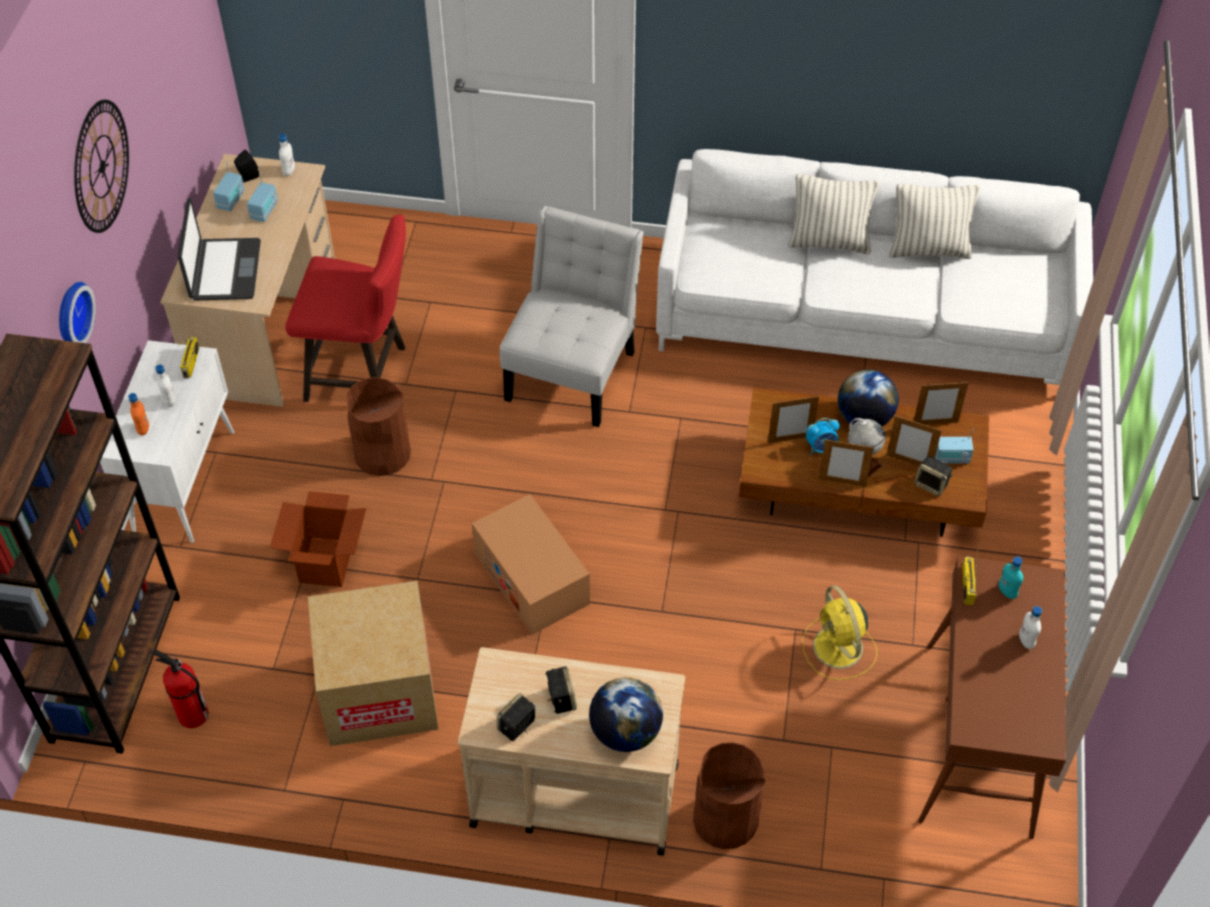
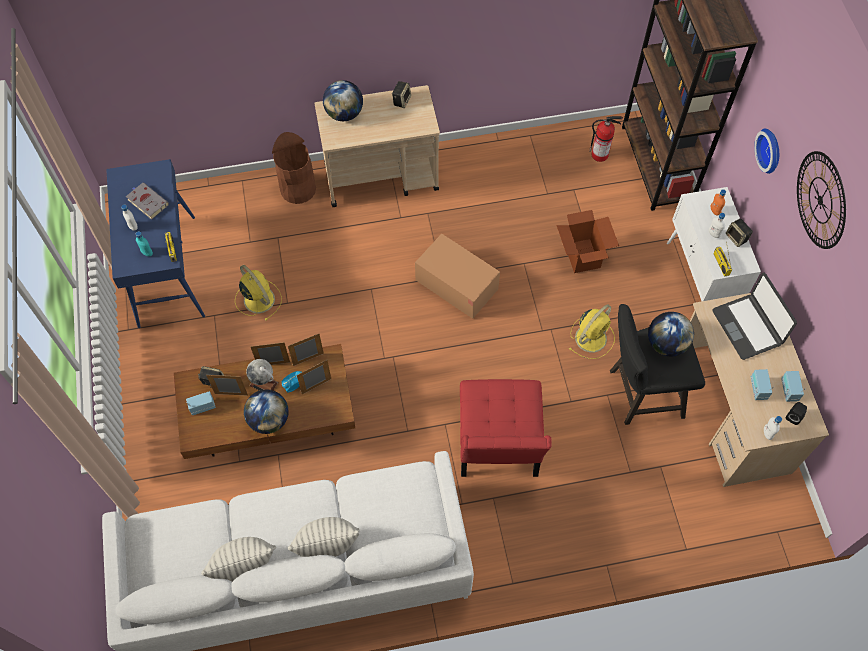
camera: 160 degrees right, 10 degrees up
red stool [285,214,406,402] -> black stool [610,304,705,425]
cardboard box [308,581,438,746] -> none
brown trash can [346,377,411,476] -> yellow fan [569,304,615,359]
white chair [500,206,644,427] -> red chair [460,379,552,477]
speaker [545,666,577,714] -> speaker moved to [726,219,753,247]
picture frame [914,382,969,425] -> picture frame moved to [288,334,324,366]
brown console table [918,556,1066,839] -> blue console table [106,159,205,328]
none -> grey book [126,182,169,220]
none -> globe [648,312,694,357]

